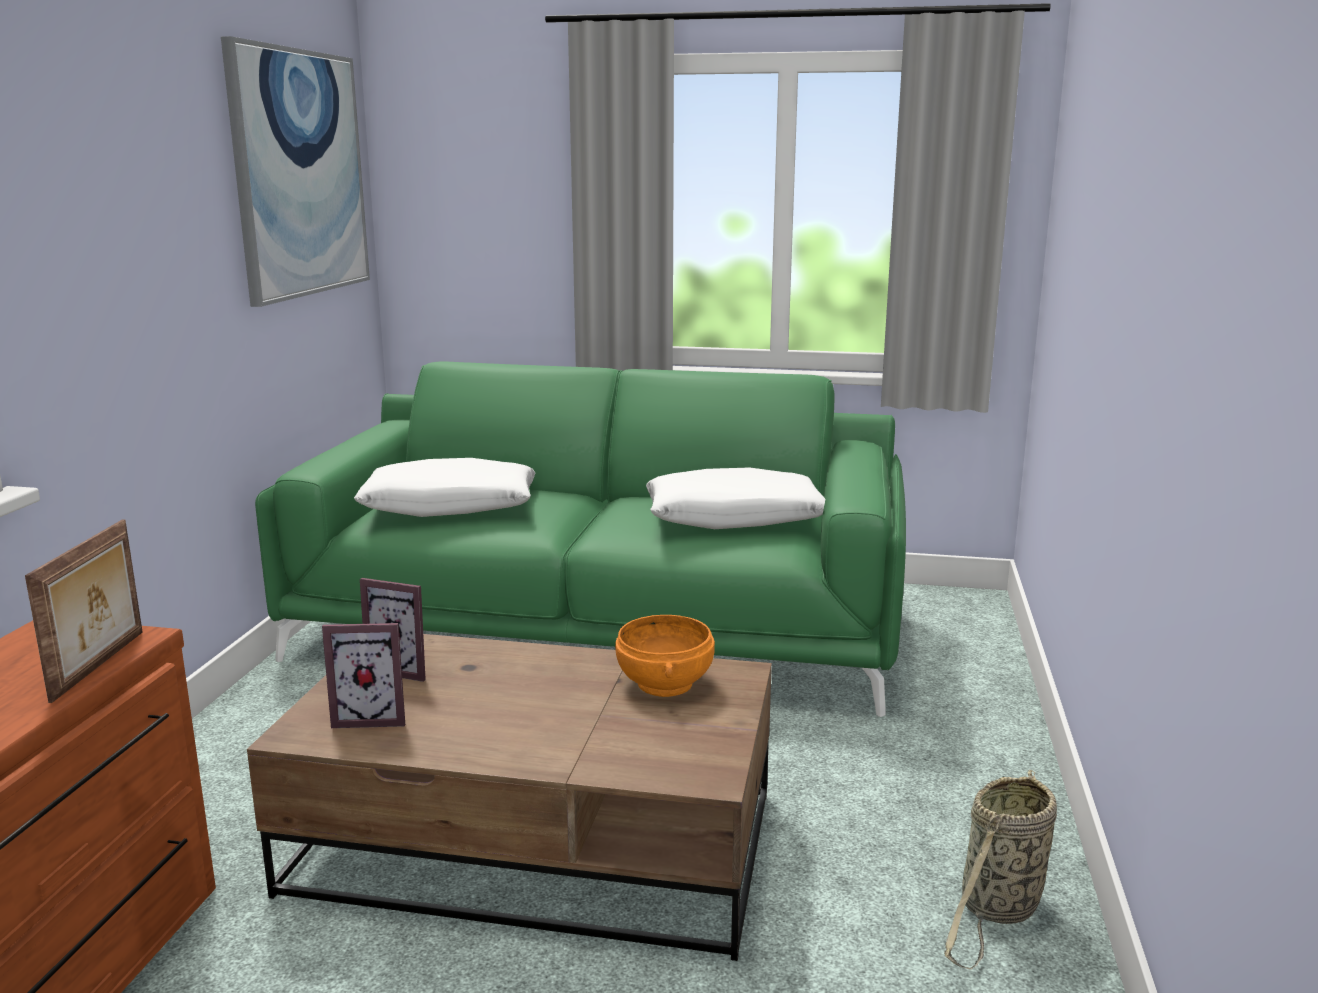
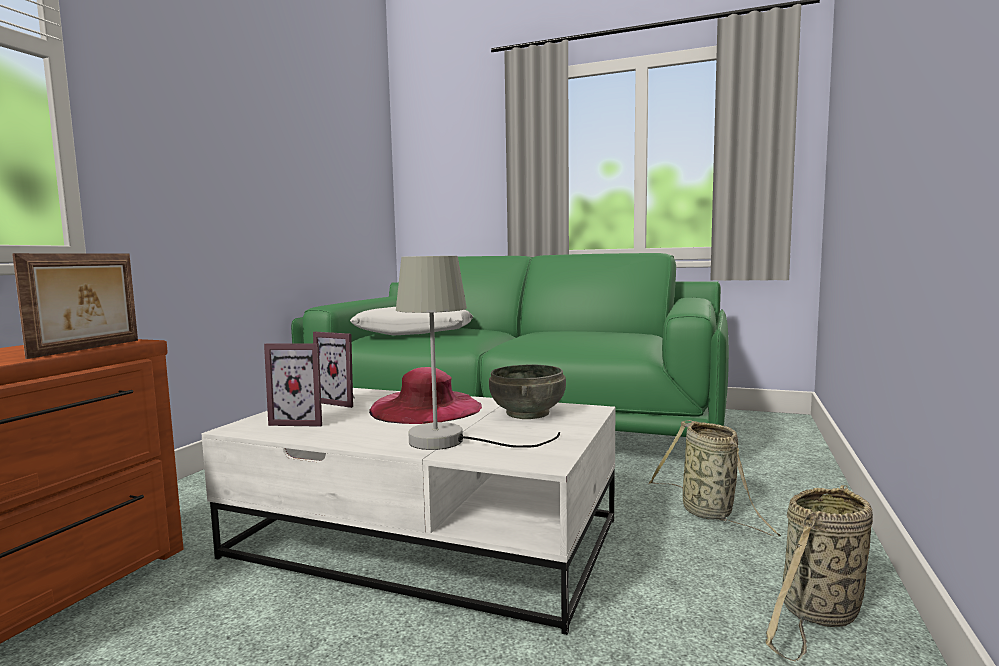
camera: 10 degrees right, 10 degrees down
picture [221,36,370,307] -> none
brown coffee table [247,634,772,961] -> white coffee table [202,388,615,635]
orange bowl [615,615,715,697] -> grey bowl [489,365,566,419]
white pillow [646,467,825,529] -> none
none -> pink hat [369,367,482,424]
none -> grey table lamp [396,256,560,450]
none -> basket [648,420,781,536]

